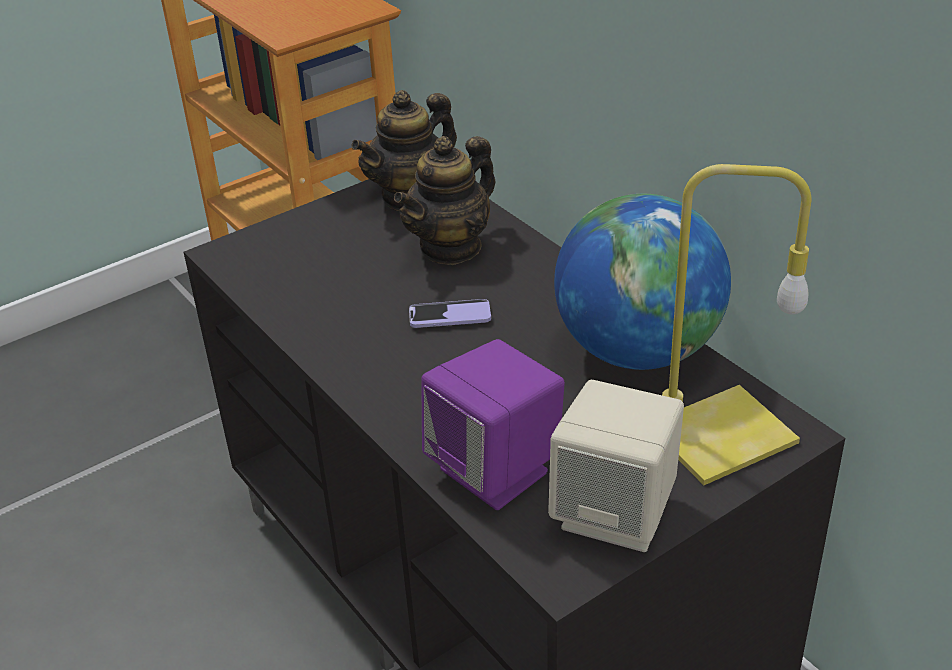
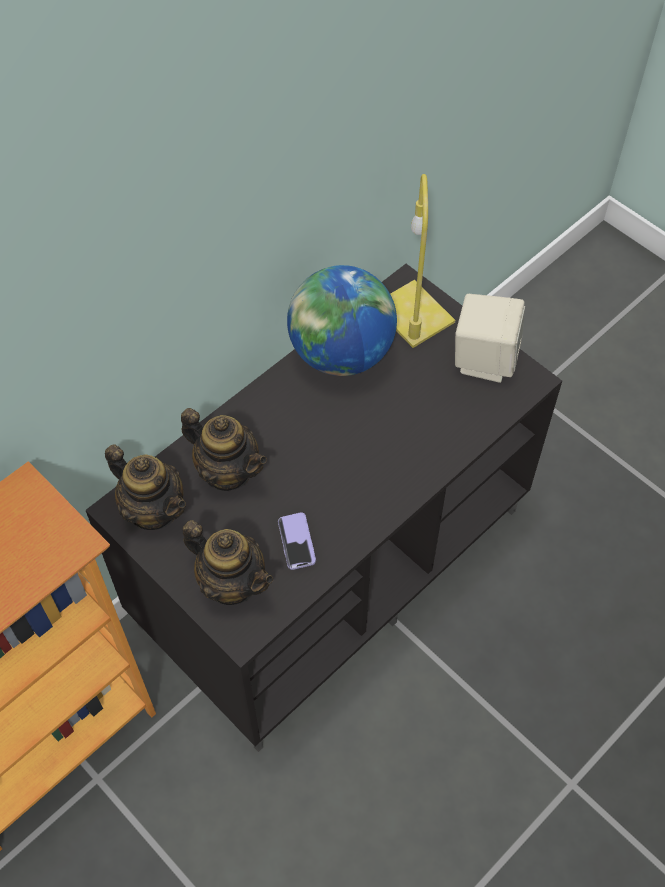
camera: 100 degrees left, 20 degrees up
phone [409,299,491,328] -> phone moved to [278,512,316,570]
purple speaker [421,339,565,510] -> none
none -> teapot [183,520,273,605]

